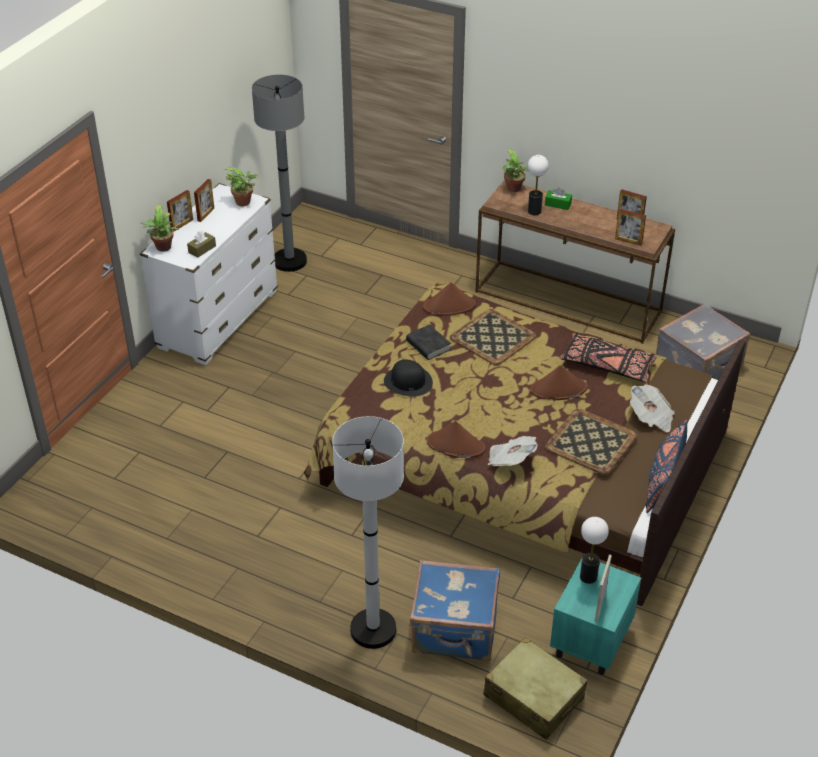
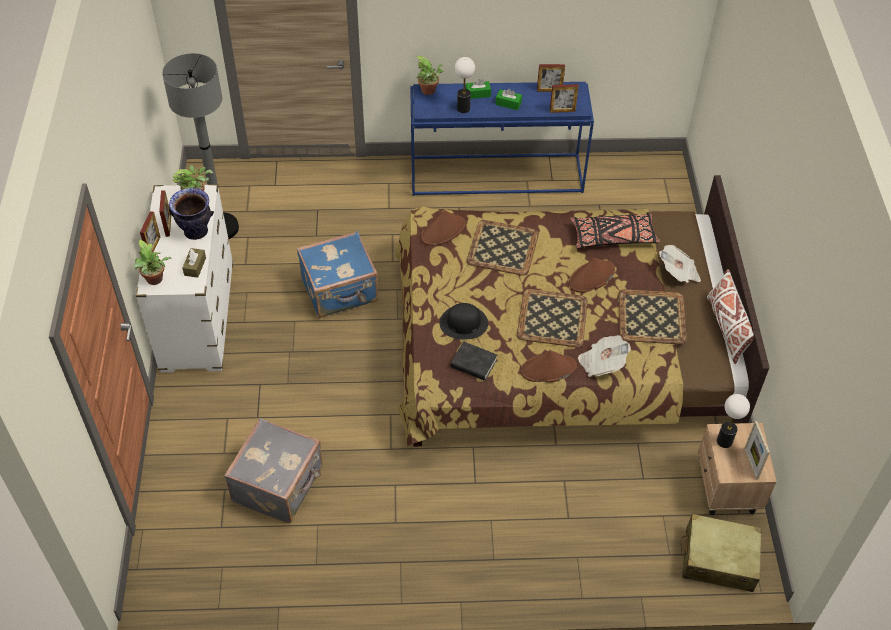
camera: 30 degrees left, 10 degrees up
white floor lamp [332,416,404,649] -> none
black book [406,324,451,360] -> black book moved to [451,341,497,381]
blue suitcase [410,560,500,661] -> blue suitcase moved to [297,231,378,318]
brown console table [476,180,675,344] -> blue console table [410,82,594,196]
turquoise nightstand [550,559,641,675] -> beige nightstand [698,423,777,515]
blue pillow [646,420,688,513] -> white pillow [707,269,754,364]
grey suitcase [656,303,750,380] -> grey suitcase moved to [224,418,323,523]
none -> vase [169,188,214,240]
none -> green tissue box [495,89,522,110]
none -> tray [517,289,588,347]

